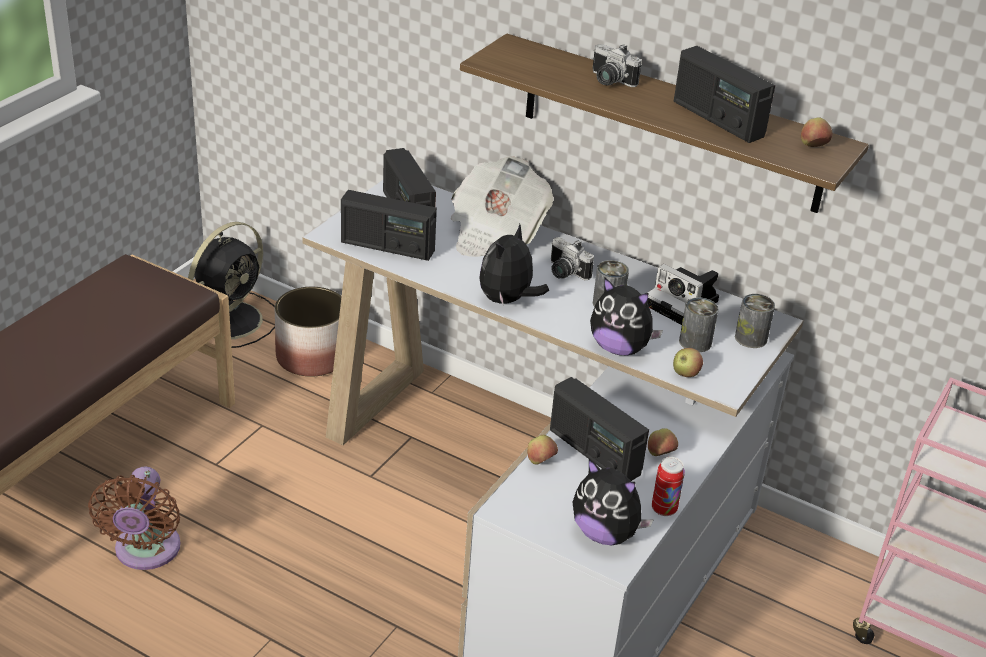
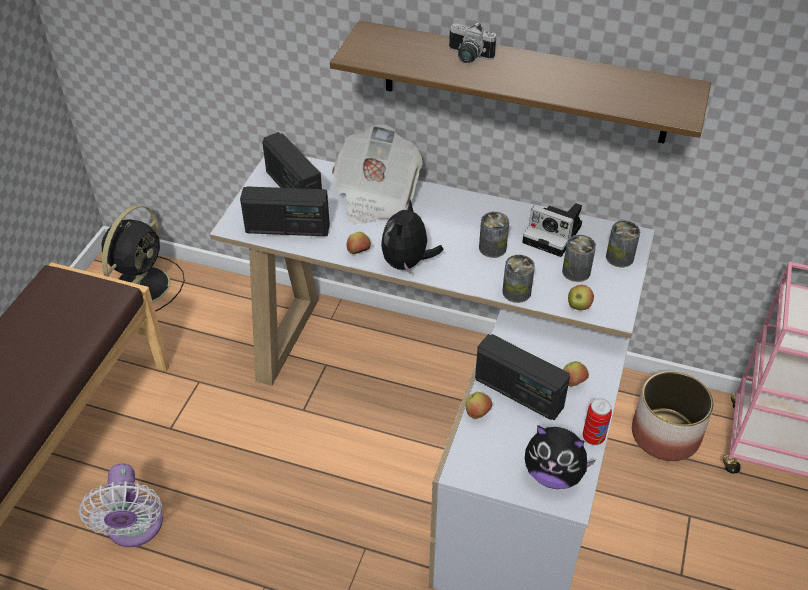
camera: 10 degrees left, 10 degrees up
brown fan [88,466,181,570] -> white fan [79,464,163,547]
planter [275,287,342,377] -> planter moved to [632,371,714,461]
camera [551,237,594,280] -> none
plush toy [590,278,663,355] -> can [502,255,535,303]
radio [674,46,775,143] -> none
apple [801,117,833,147] -> apple moved to [347,232,371,254]

